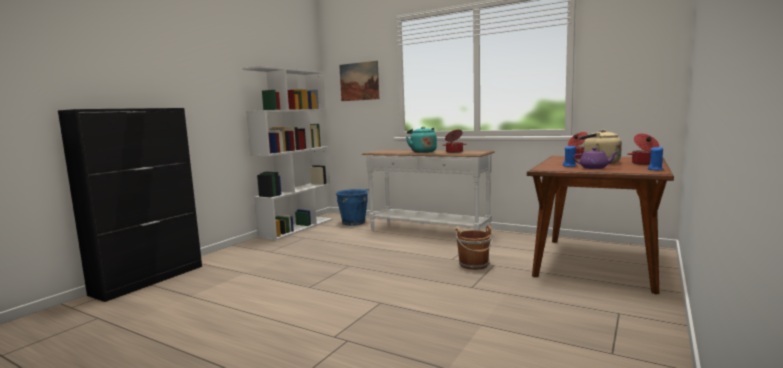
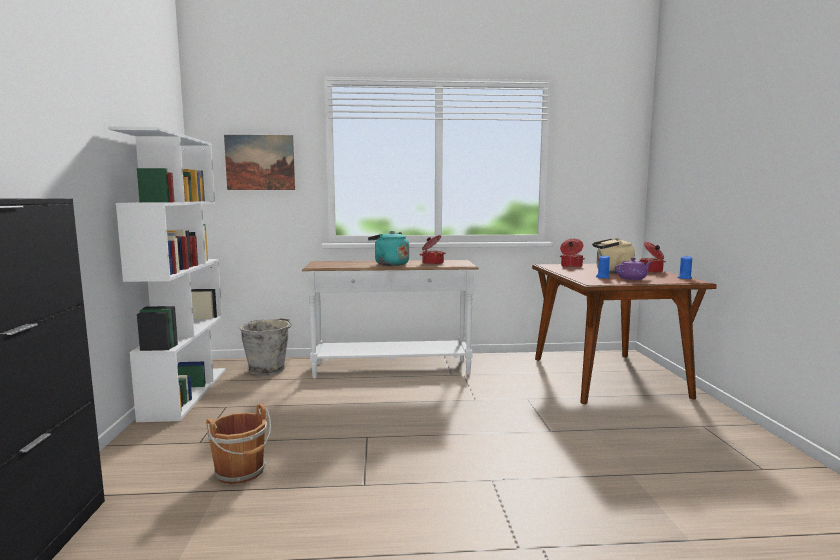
camera: 35 degrees left, 0 degrees up
blue bucket [335,189,369,226] -> grey bucket [239,318,292,376]
brown bucket [456,226,494,270] -> brown bucket moved to [206,404,271,484]

